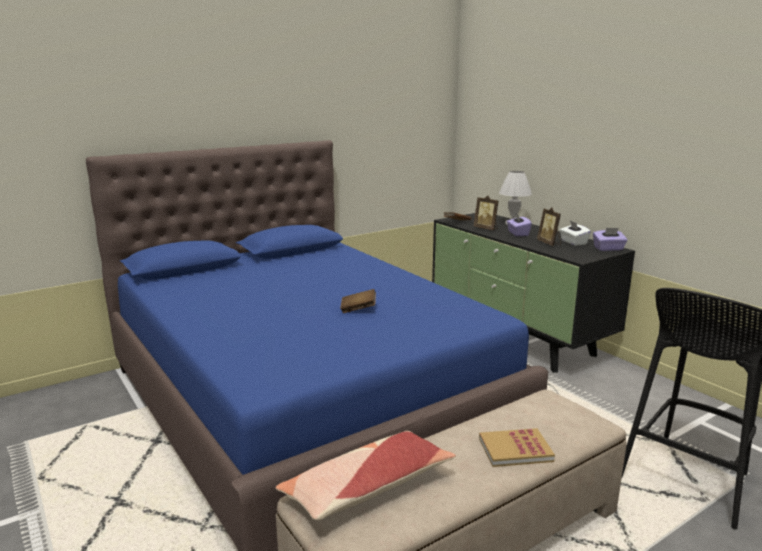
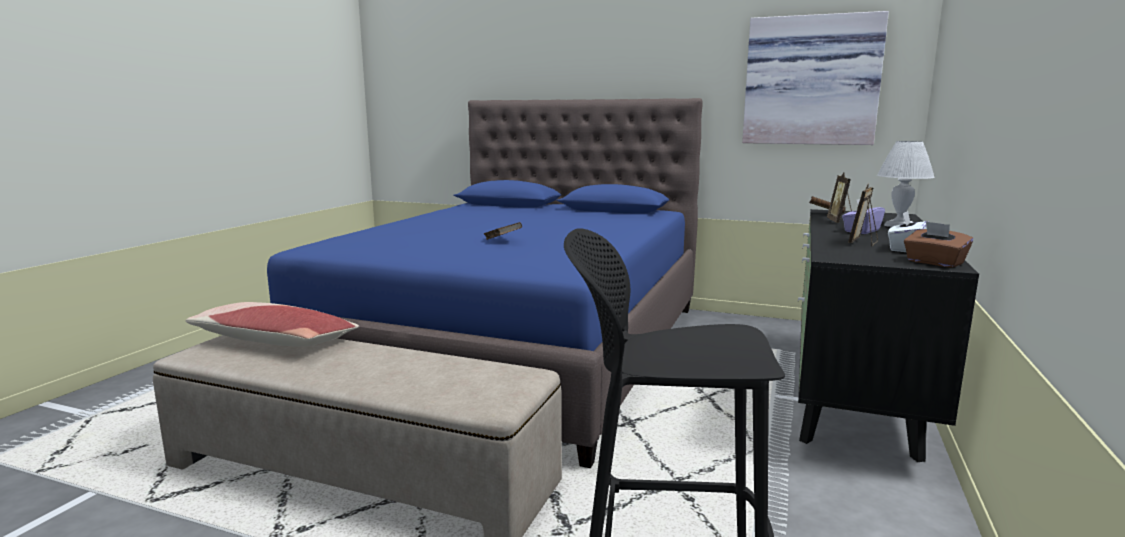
camera: 55 degrees right, 5 degrees down
book [479,428,555,467] -> none
purple tissue box [593,228,628,251] -> brown tissue box [904,221,973,268]
none -> picture [742,11,889,145]

